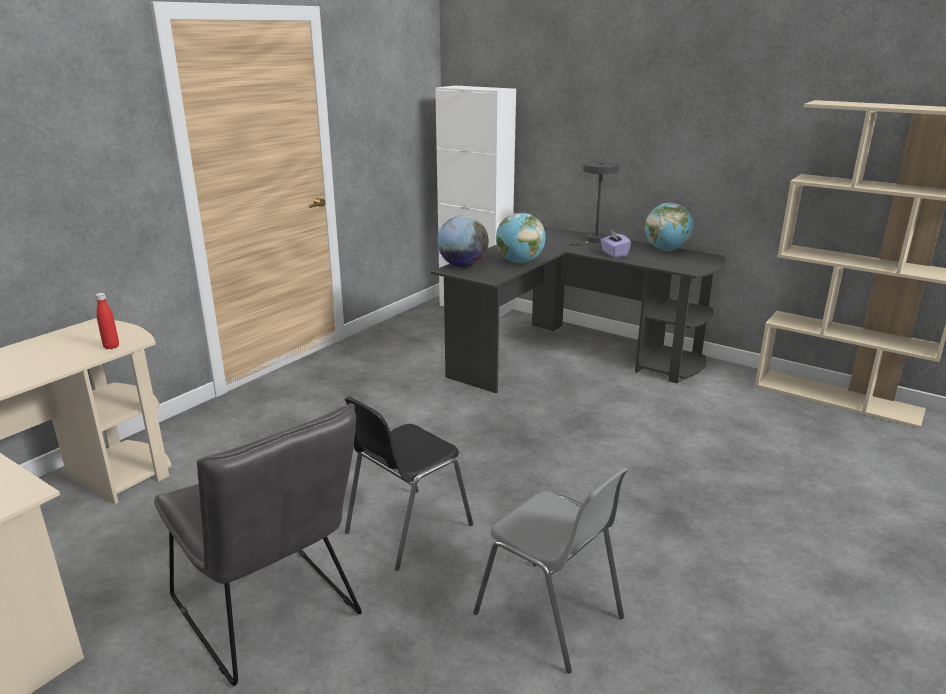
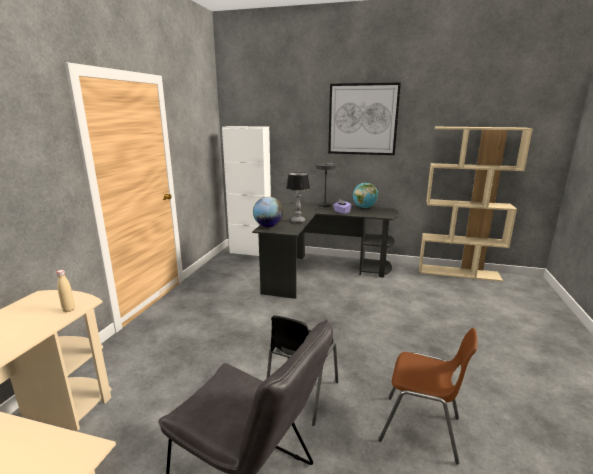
camera: 20 degrees left, 5 degrees down
red bottle [95,293,119,349] -> beige bottle [56,270,75,312]
grey chair [473,467,628,673] -> brown chair [378,328,477,465]
globe [496,213,546,263] -> table lamp [286,172,310,223]
none -> picture [328,83,401,155]

